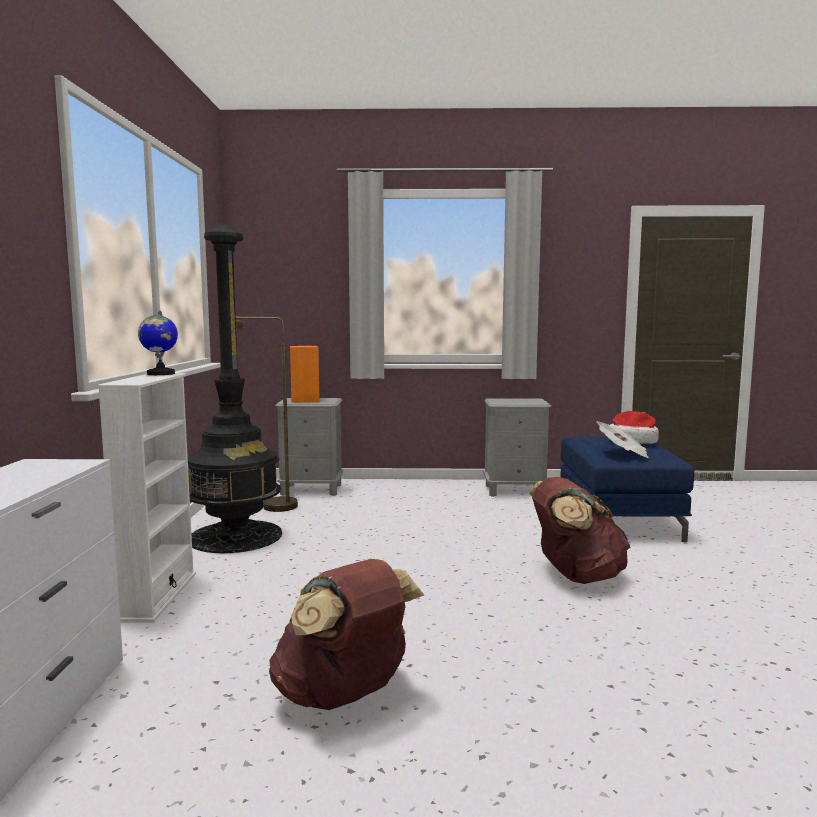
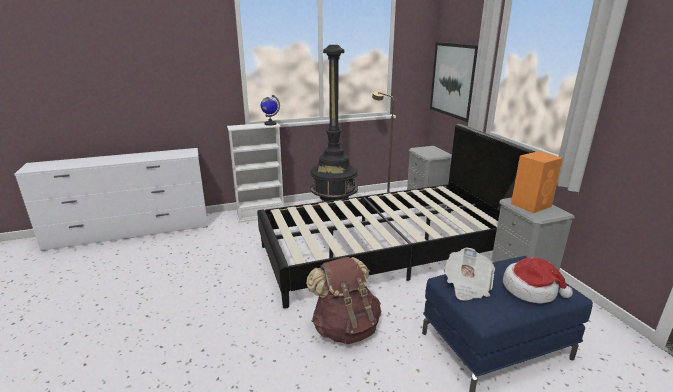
camera: 70 degrees right, 15 degrees up
brown backpack [269,559,424,710] -> none
orange speaker [290,346,320,403] -> orange speaker moved to [511,151,563,213]
none -> black bed [257,124,535,309]
none -> picture [430,42,478,122]

